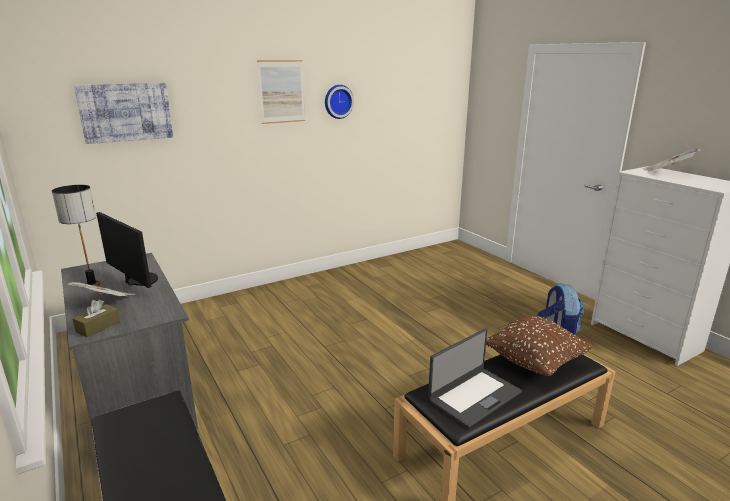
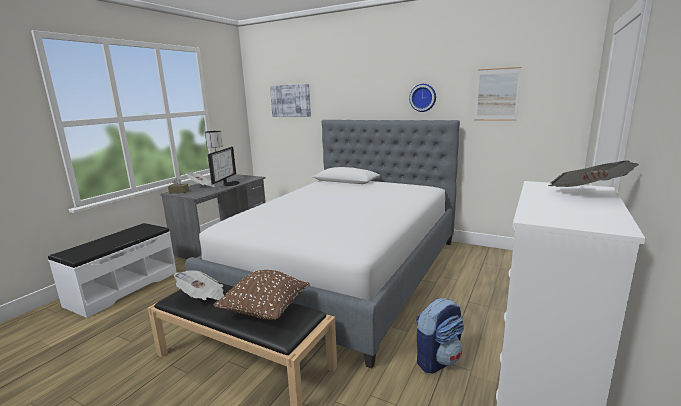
camera: 60 degrees right, 5 degrees down
picture [257,60,305,124] -> picture moved to [474,67,522,121]
laptop [428,328,522,428] -> newspaper [174,270,224,300]
none -> bed [185,120,460,368]

